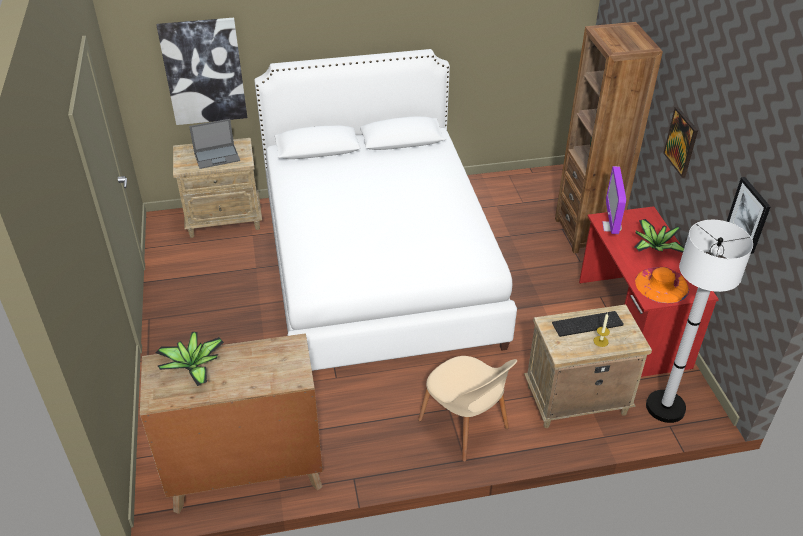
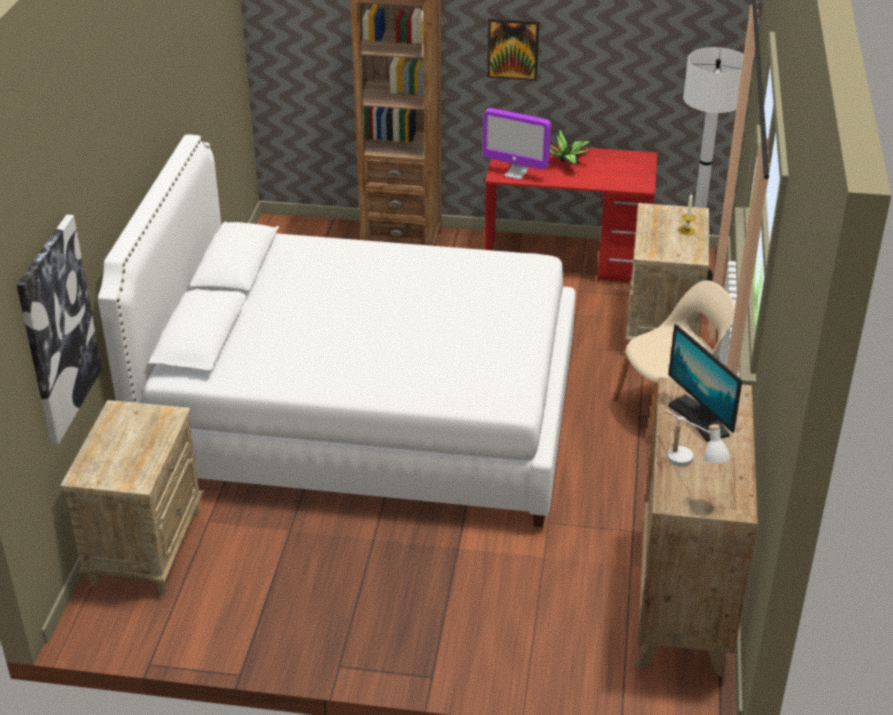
camera: 70 degrees left, 5 degrees down
potted plant [155,332,224,386] -> white table lamp [664,409,731,467]
laptop [189,119,240,169] -> none
keyboard [552,311,624,337] -> none
orange hat [635,267,689,303] -> none
picture [727,177,771,254] -> none
none -> monitor [668,324,742,442]

